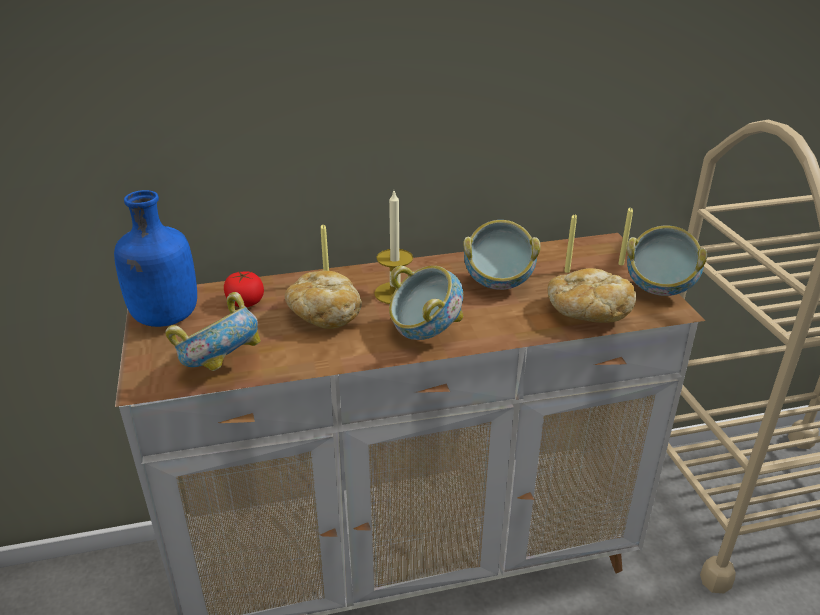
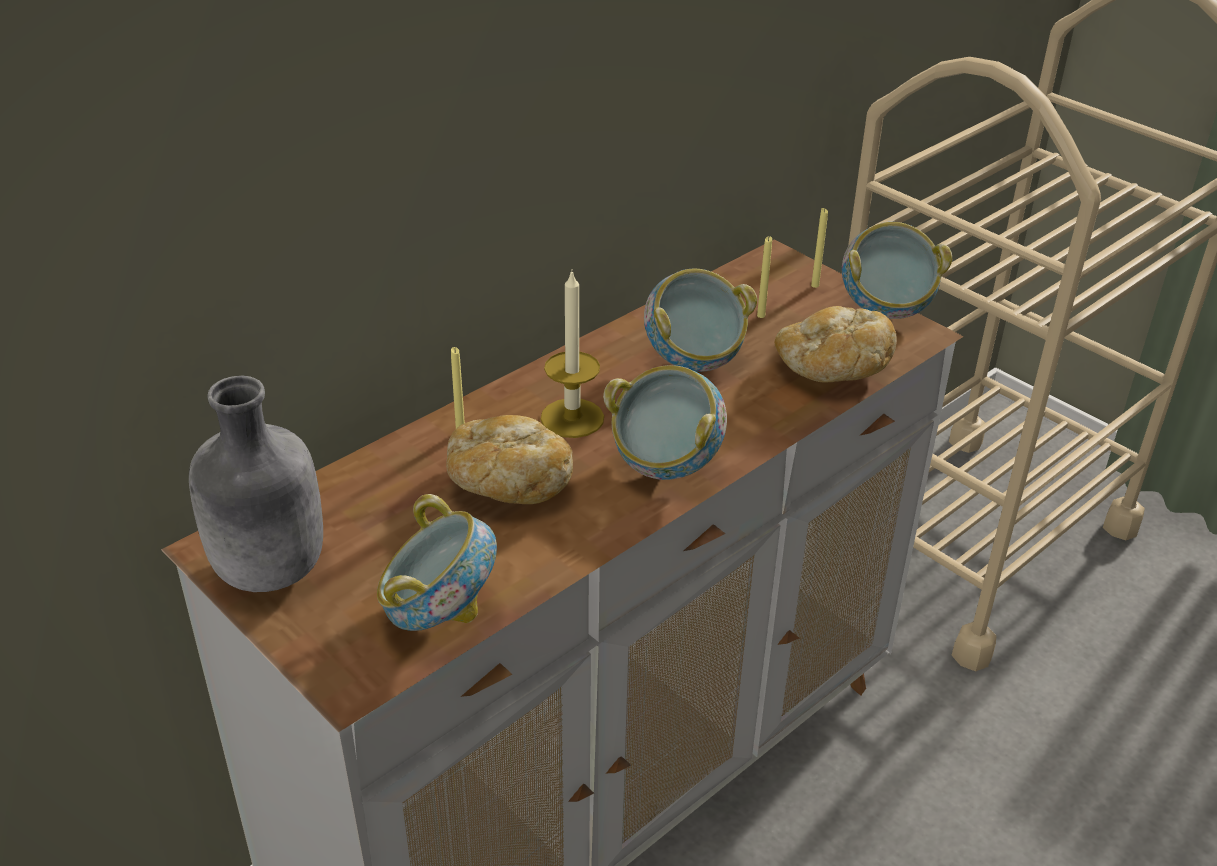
camera: 30 degrees left, 5 degrees up
blue bottle [114,190,197,327] -> grey bottle [189,376,323,592]
tomato [224,271,264,307] -> none

